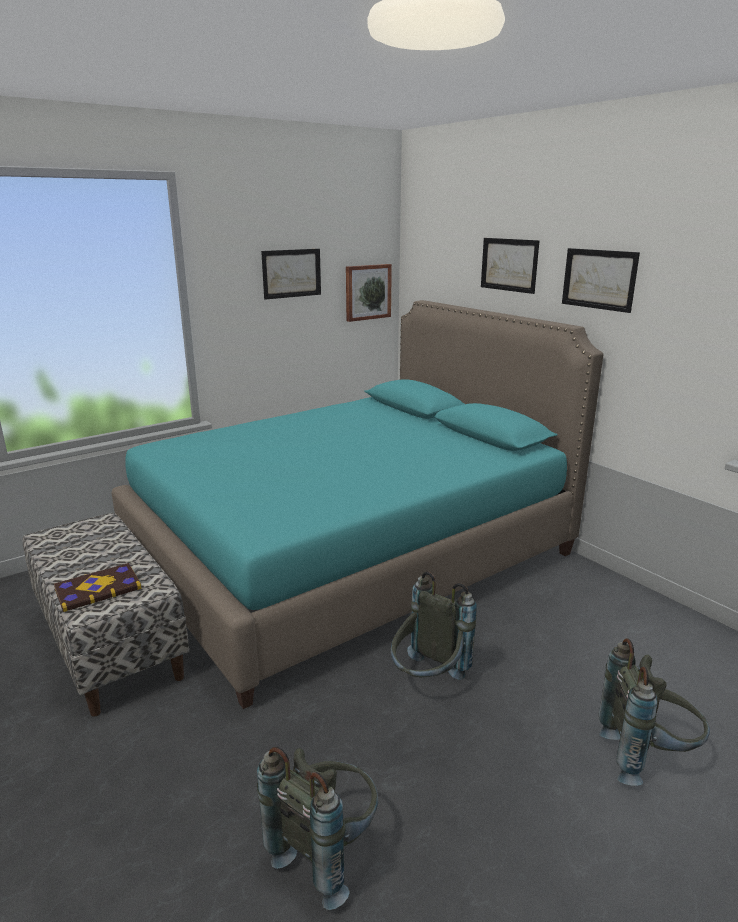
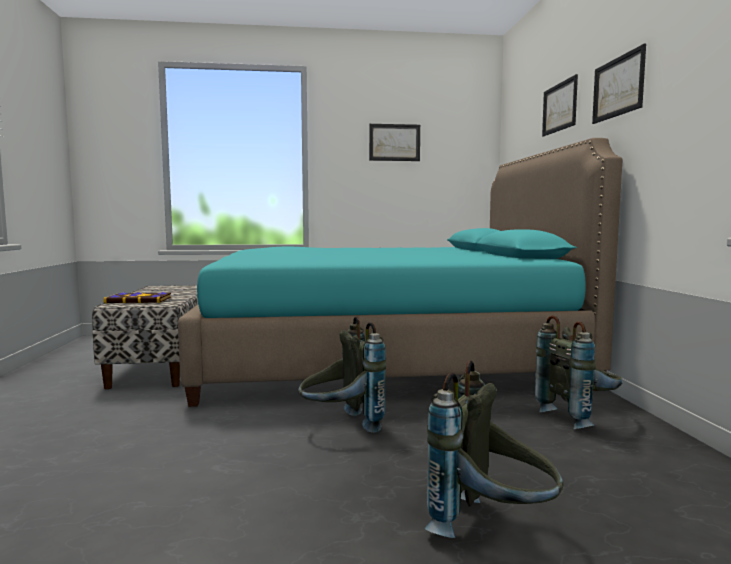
camera: 30 degrees right, 15 degrees down
grey backpack [257,747,379,910] -> grey backpack moved to [535,315,623,429]
picture [346,264,392,322] -> none

